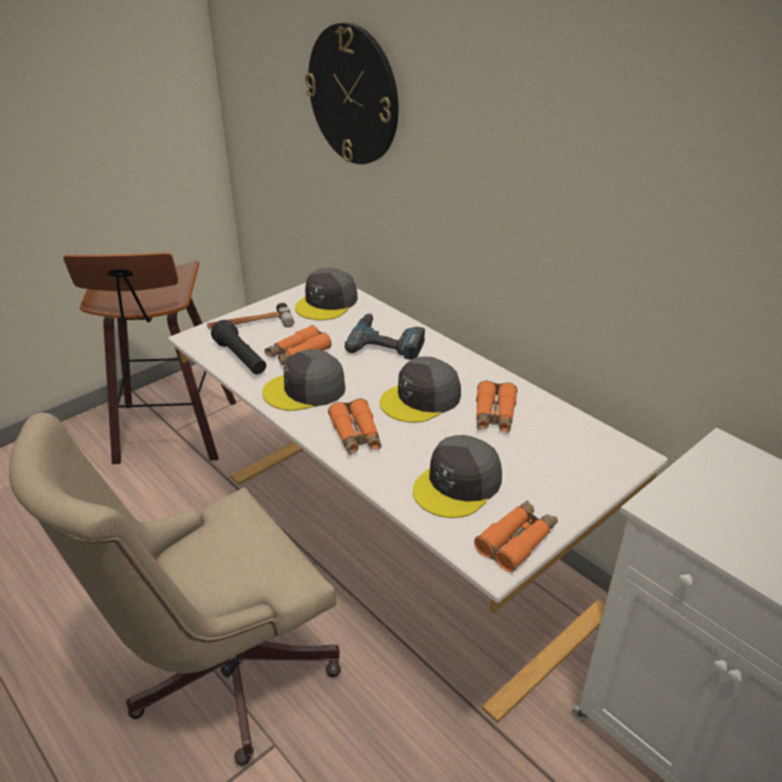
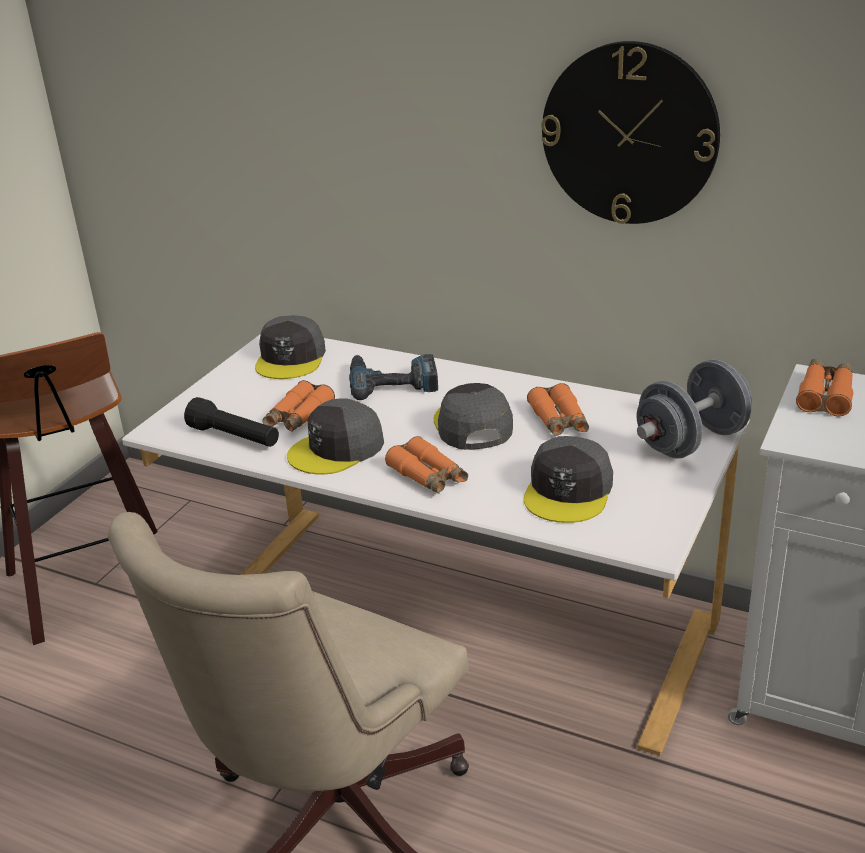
camera: 20 degrees left, 5 degrees down
hammer [207,302,294,329] -> none
wall clock [305,23,399,164] -> wall clock moved to [541,41,720,224]
grey cap [380,357,461,423] -> grey cap turned 135 degrees clockwise [434,383,513,450]
orange binoculars [474,500,558,572] -> orange binoculars moved to [796,359,853,417]
none -> grey dumbbell [636,359,752,459]

